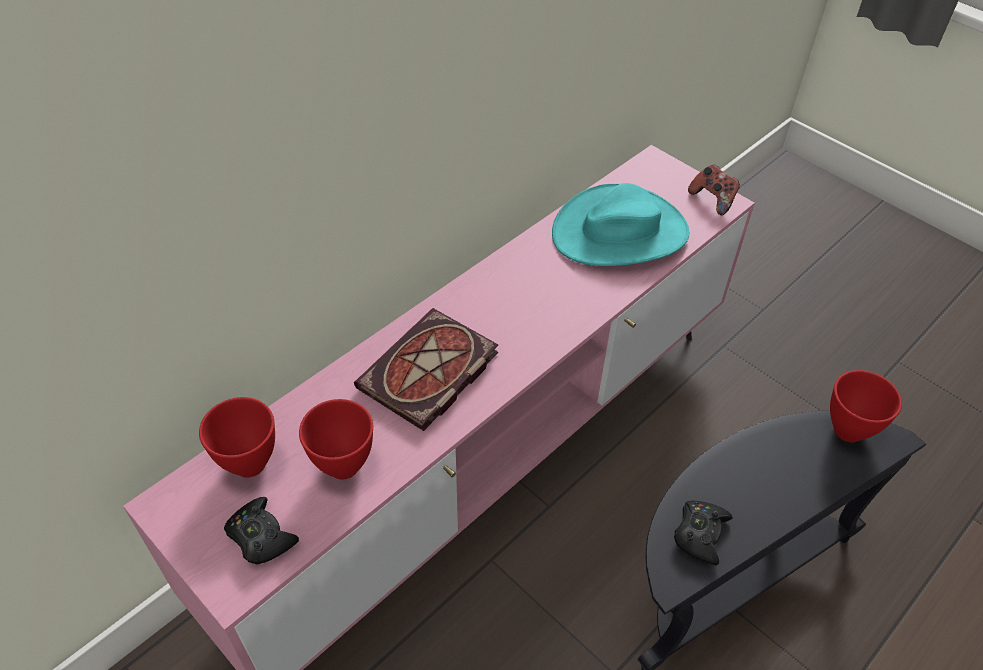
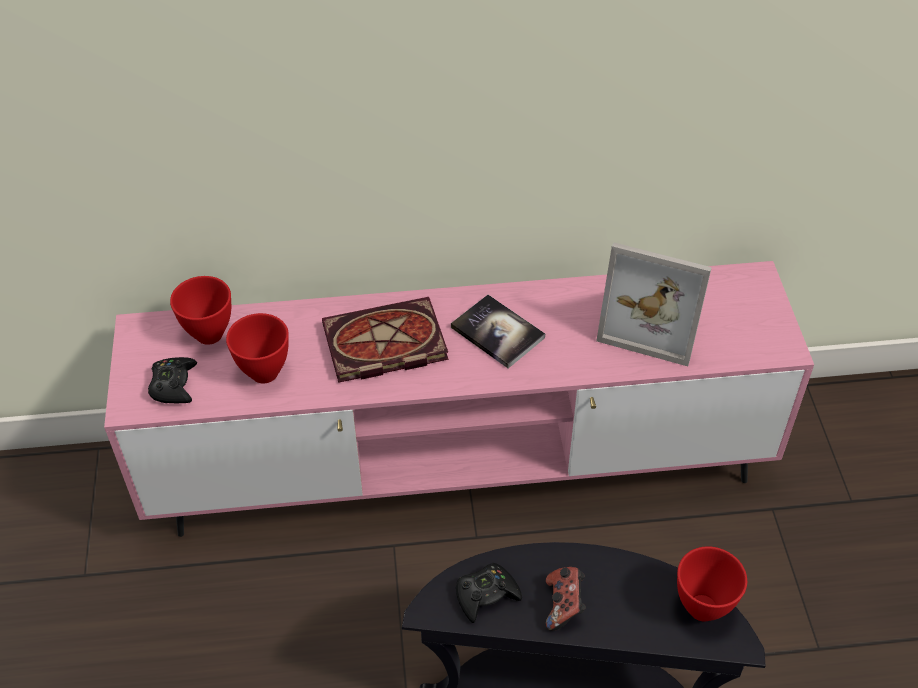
camera: 40 degrees right, 0 degrees up
turquoise hat [552,183,689,266] -> picture frame [596,242,712,366]
game controller [688,165,740,215] -> game controller moved to [546,567,586,631]
none -> book [451,295,545,368]

